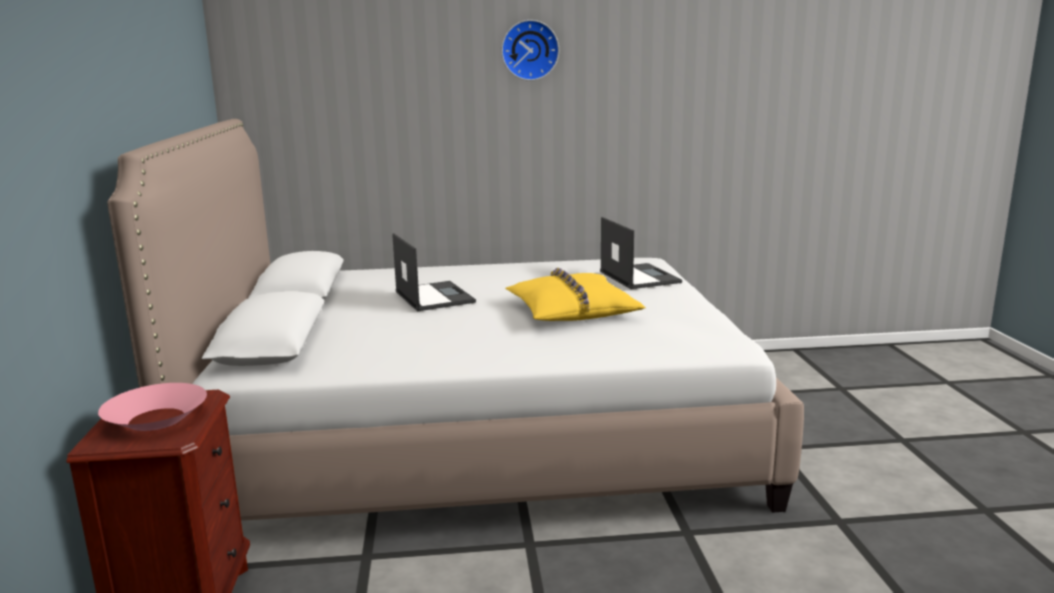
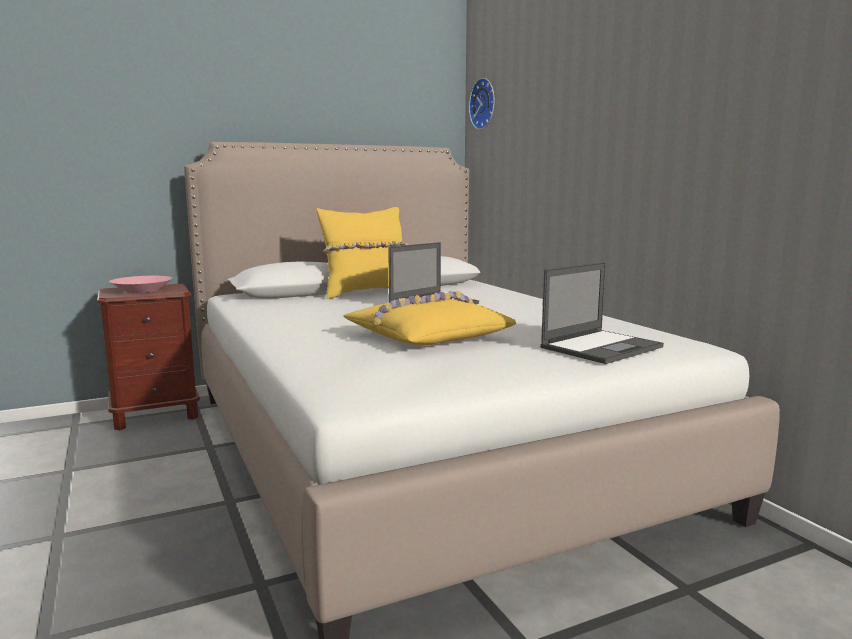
camera: 70 degrees right, 5 degrees down
wall clock [501,20,559,81] -> wall clock moved to [469,78,494,130]
none -> yellow pillow [316,207,409,299]

